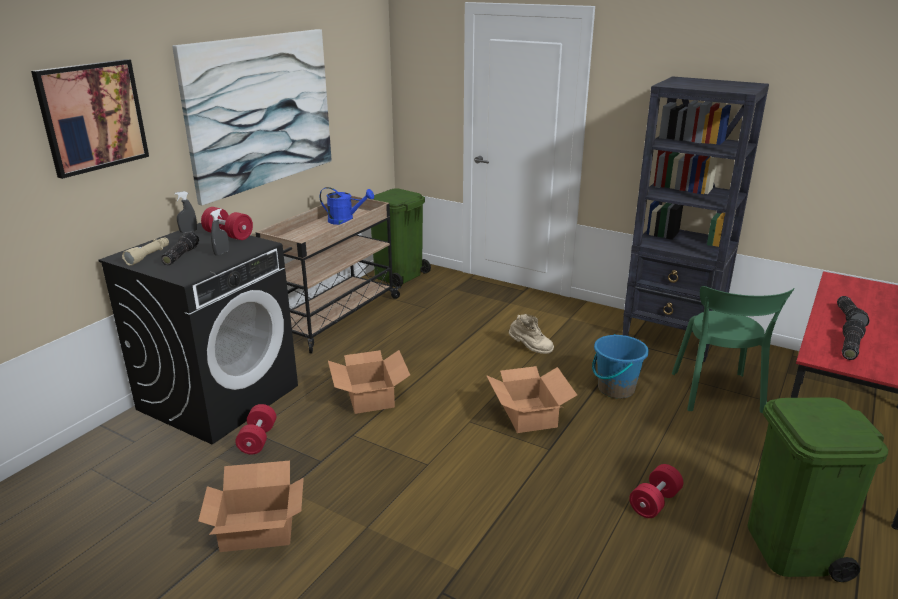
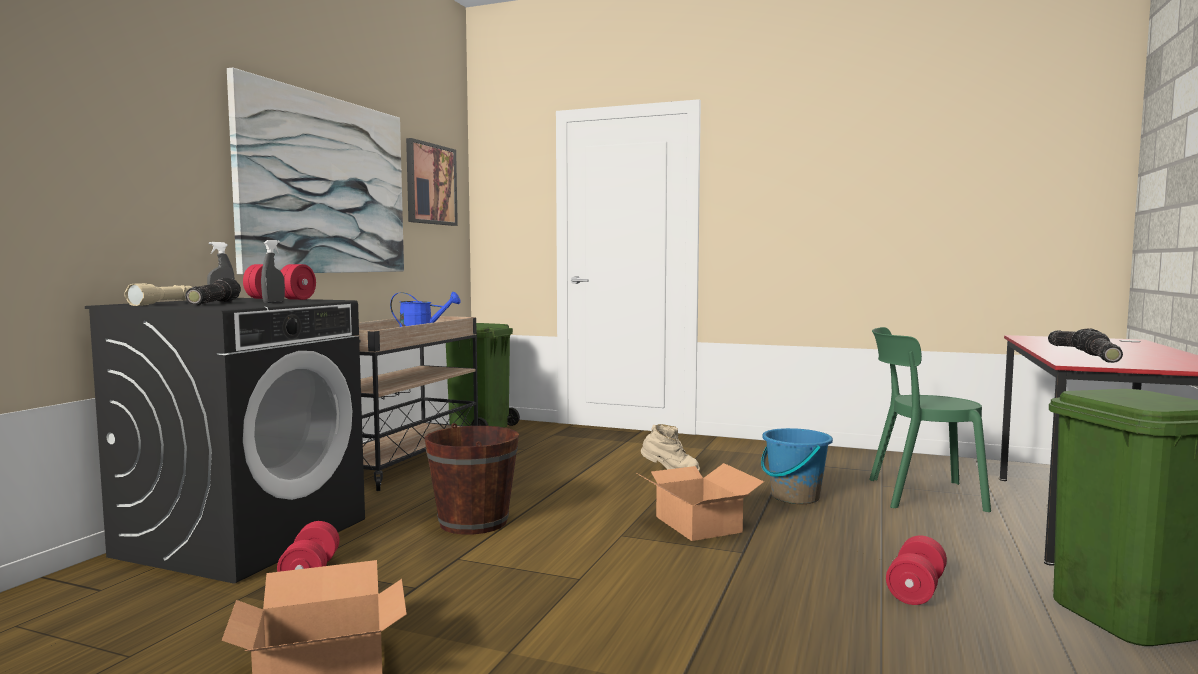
camera: 10 degrees left, 20 degrees down
picture [31,59,149,179] -> picture moved to [406,138,458,226]
cardboard box [328,350,410,414] -> brown bucket [424,423,519,535]
black bookcase [623,76,769,362] -> none
green chair [672,286,795,413] -> green chair turned 105 degrees clockwise [869,327,991,512]

